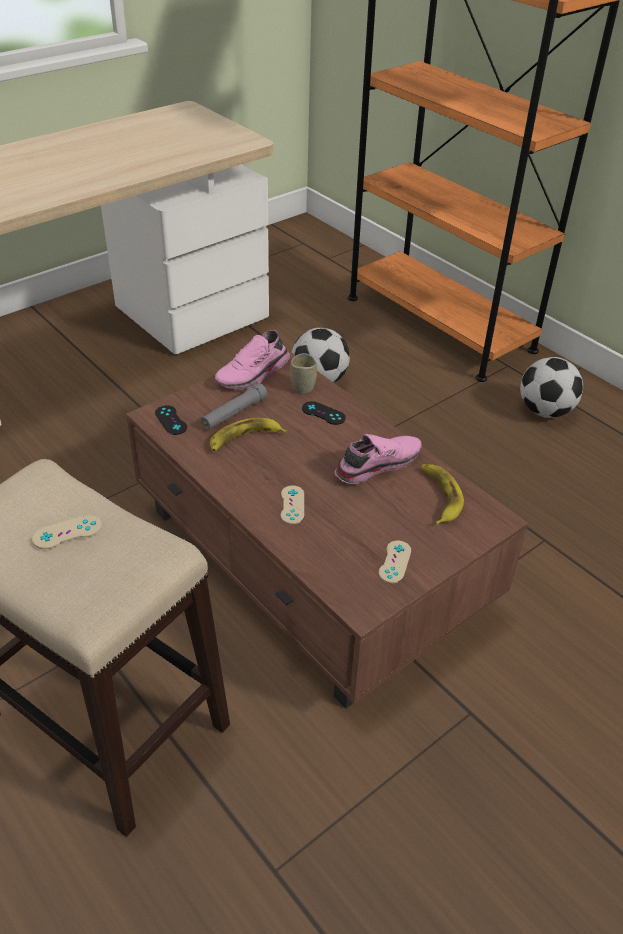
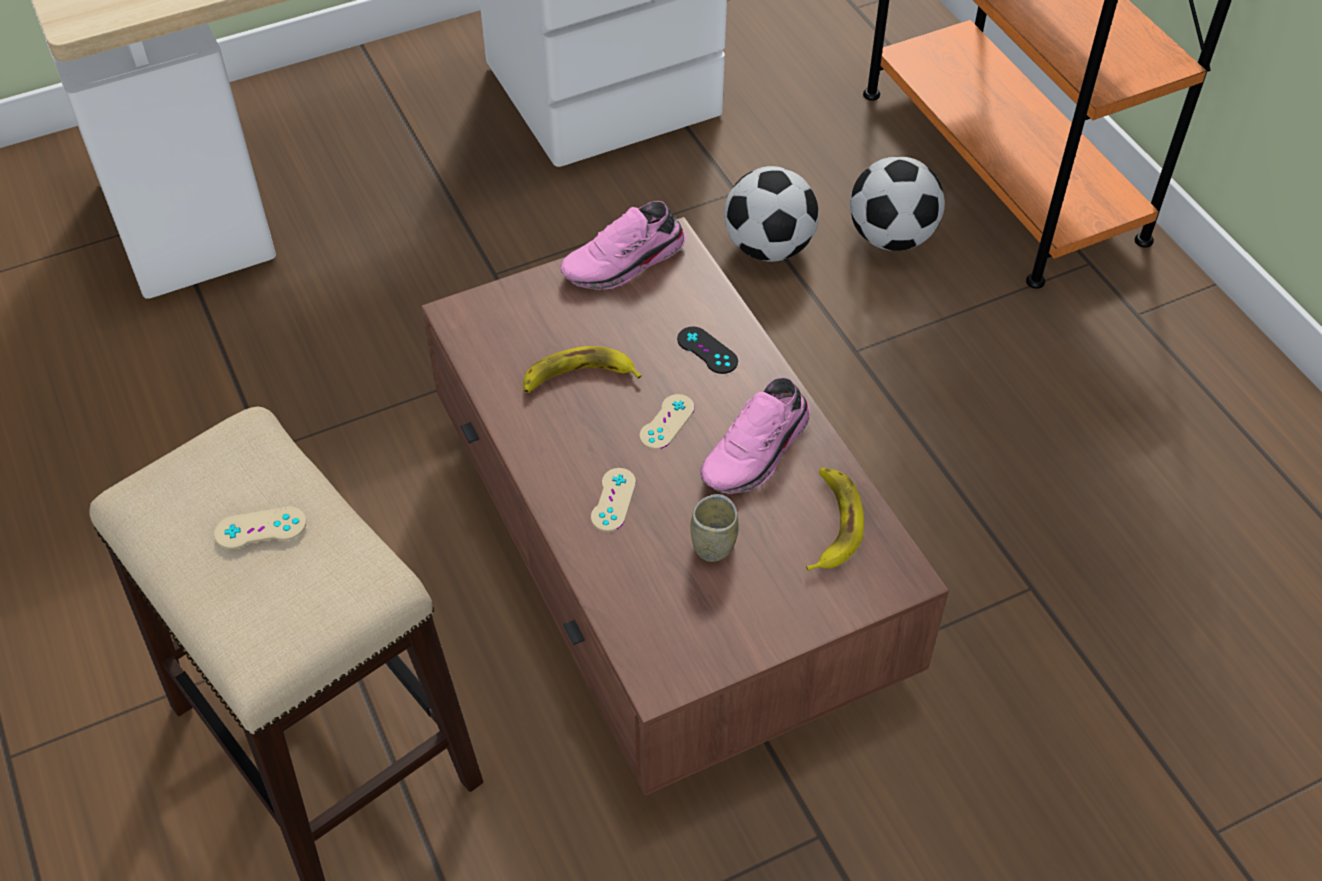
camera: 15 degrees right, 10 degrees up
black game controller [155,405,187,435] -> none
grey flashlight [201,383,267,430] -> none
cup [289,353,317,394] -> cup moved to [690,494,739,562]
pink shoe [334,434,422,484] -> pink shoe turned 150 degrees clockwise [700,377,810,494]
beige game controller [379,541,411,583] -> beige game controller moved to [639,394,695,450]
football [520,357,583,418] -> football moved to [850,157,945,251]

